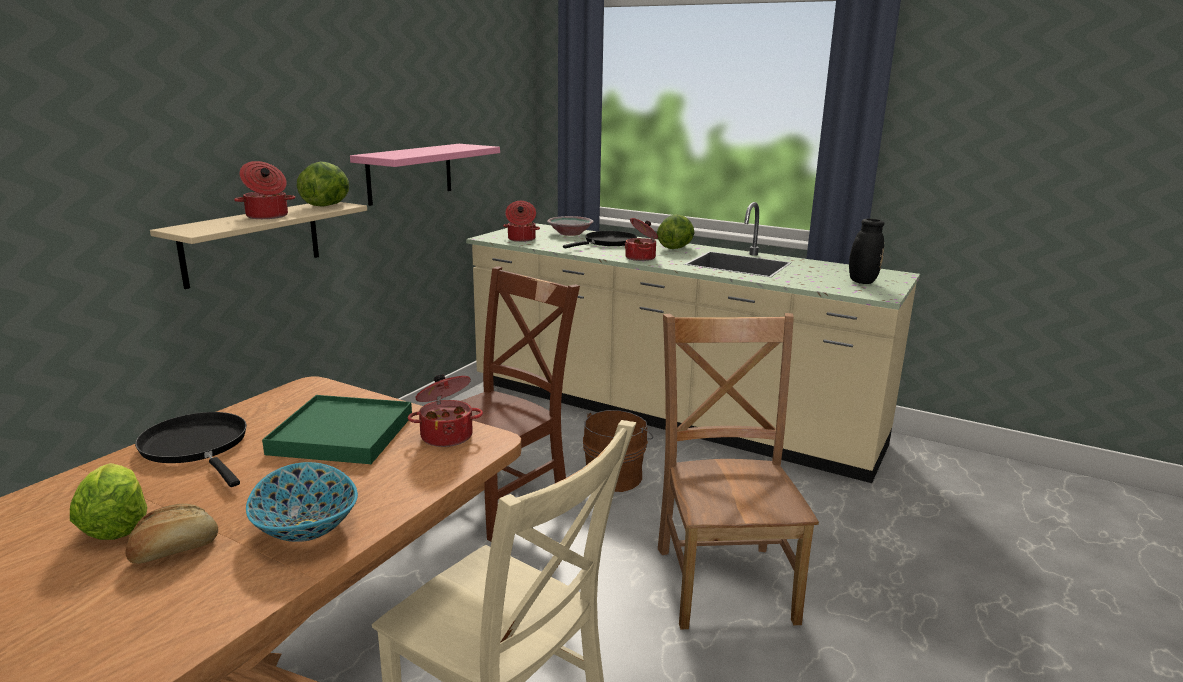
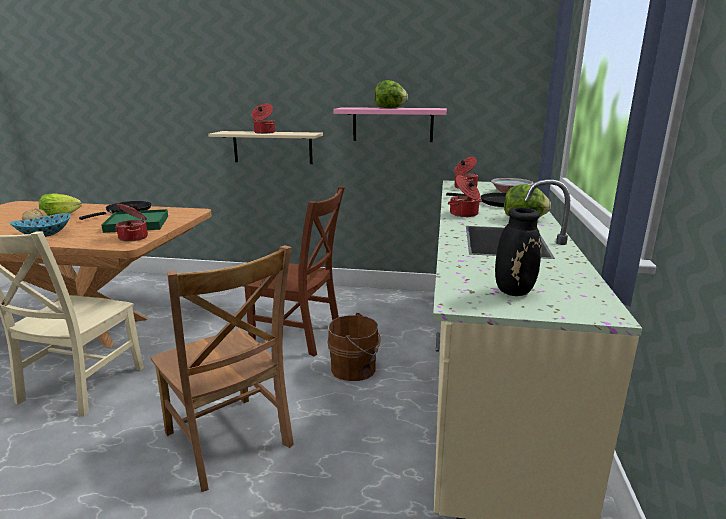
camera: 70 degrees right, 0 degrees up
lettuce [297,161,349,207] -> lettuce moved to [375,80,408,108]
brown chair [658,313,819,629] -> brown chair turned 75 degrees clockwise [150,245,294,492]

